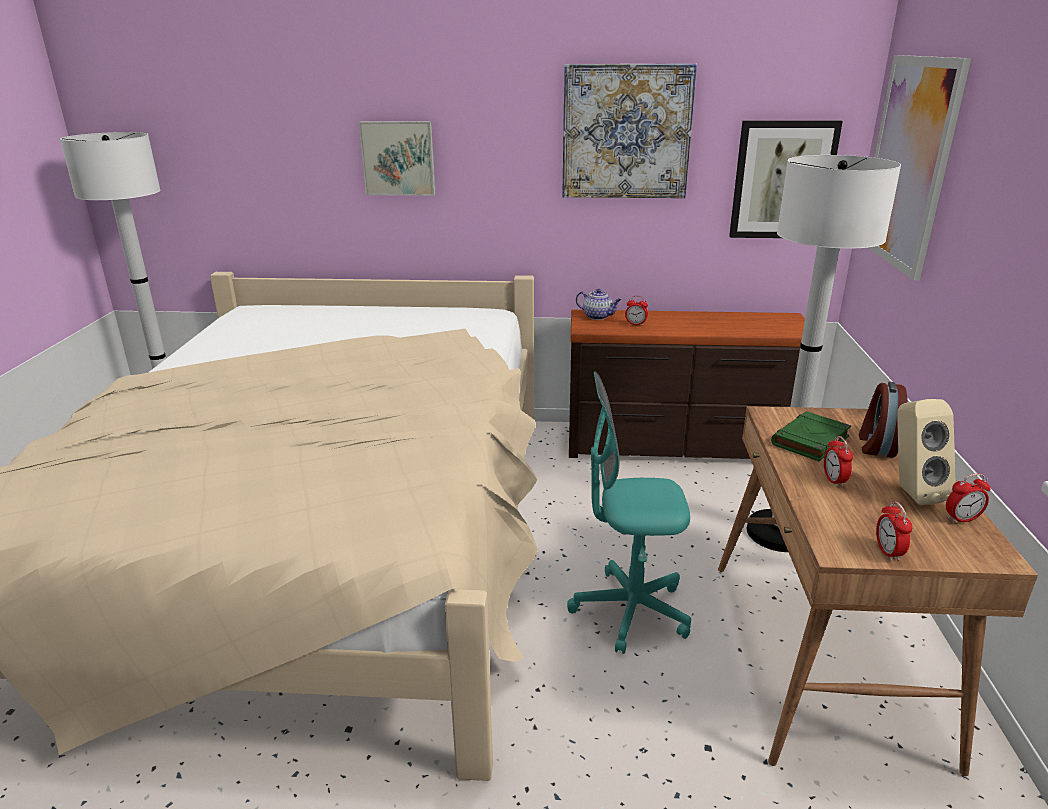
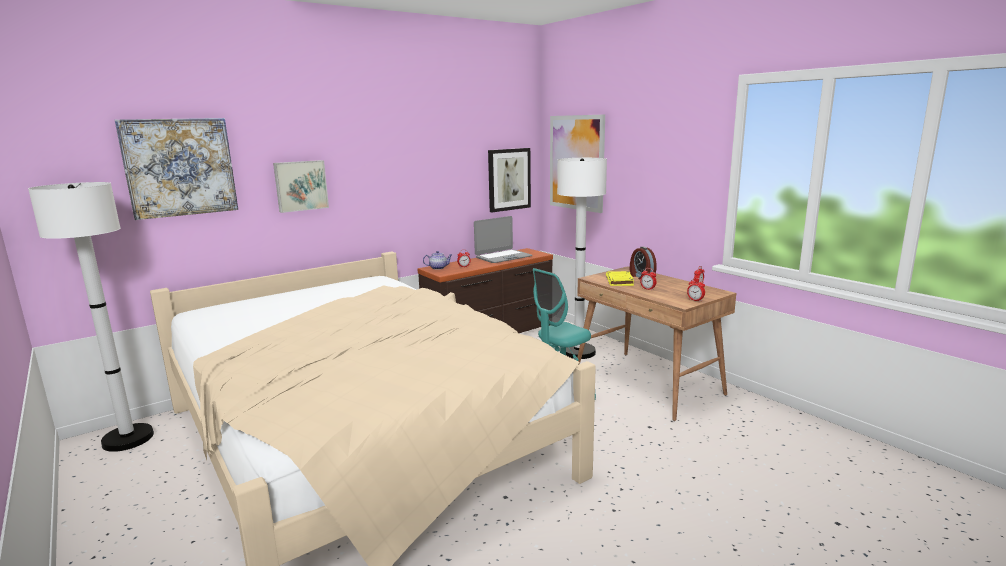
camera: 40 degrees left, 10 degrees down
picture [562,63,697,198] -> picture moved to [115,118,238,220]
green book [771,411,851,461] -> yellow book [606,271,634,286]
beige speaker [897,399,956,505] -> none
none -> laptop [474,216,533,263]

